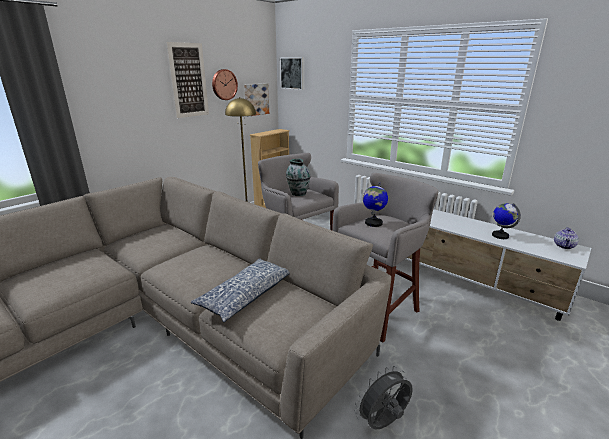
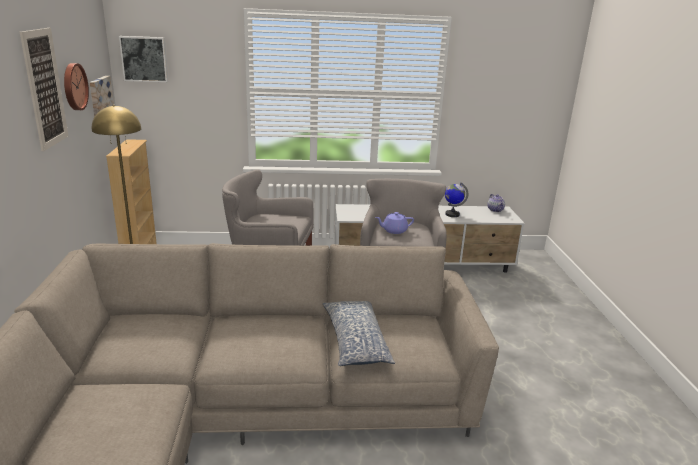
camera: 45 degrees left, 0 degrees up
vase [286,159,311,196] -> none
grey fan [355,366,413,430] -> none
globe [363,182,388,227] -> purple teapot [375,212,414,234]

